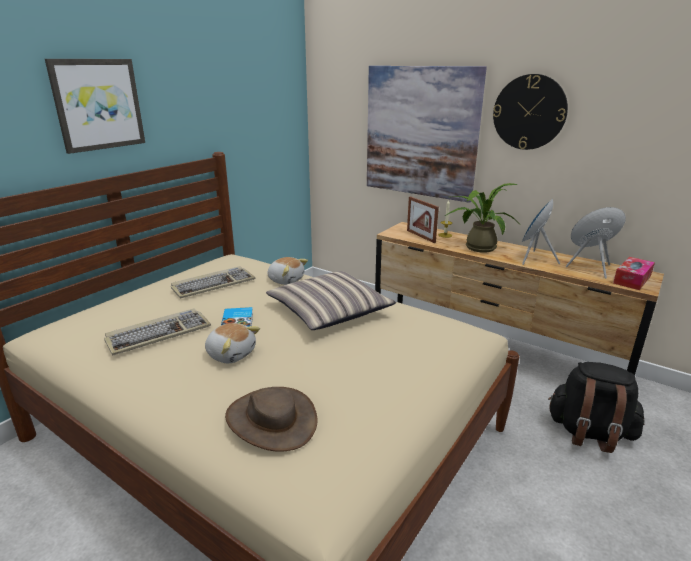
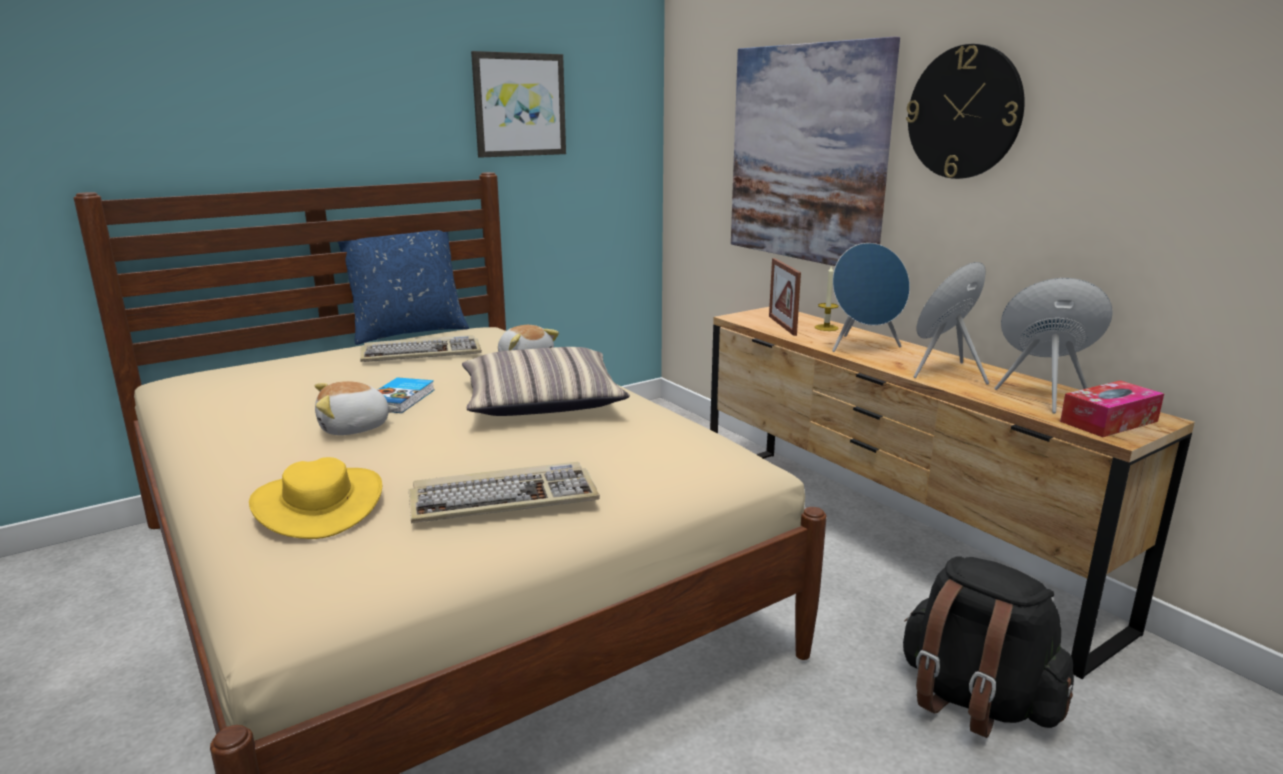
camera: 20 degrees right, 5 degrees down
picture [45,59,145,154] -> picture moved to [471,51,566,158]
keyboard [104,308,211,356] -> keyboard moved to [409,462,600,523]
plush toy [205,323,260,363] -> plush toy turned 105 degrees clockwise [315,381,399,435]
brown hat [225,387,318,452] -> yellow hat [249,457,382,539]
potted plant [445,183,522,253] -> blue speaker [832,243,910,352]
none -> blue pillow [338,230,469,345]

